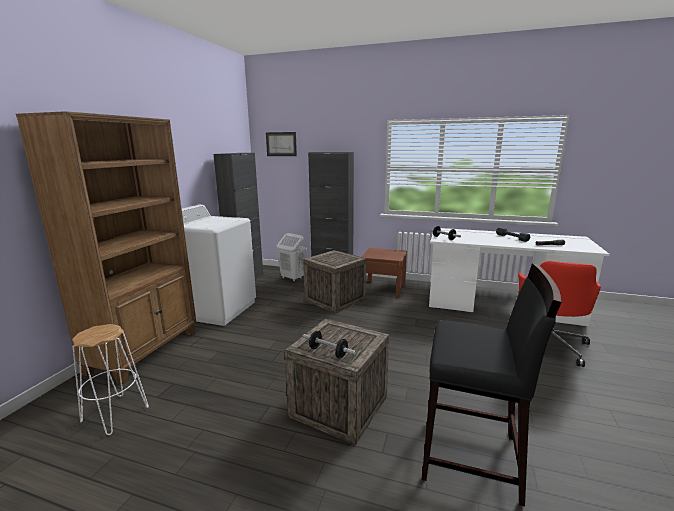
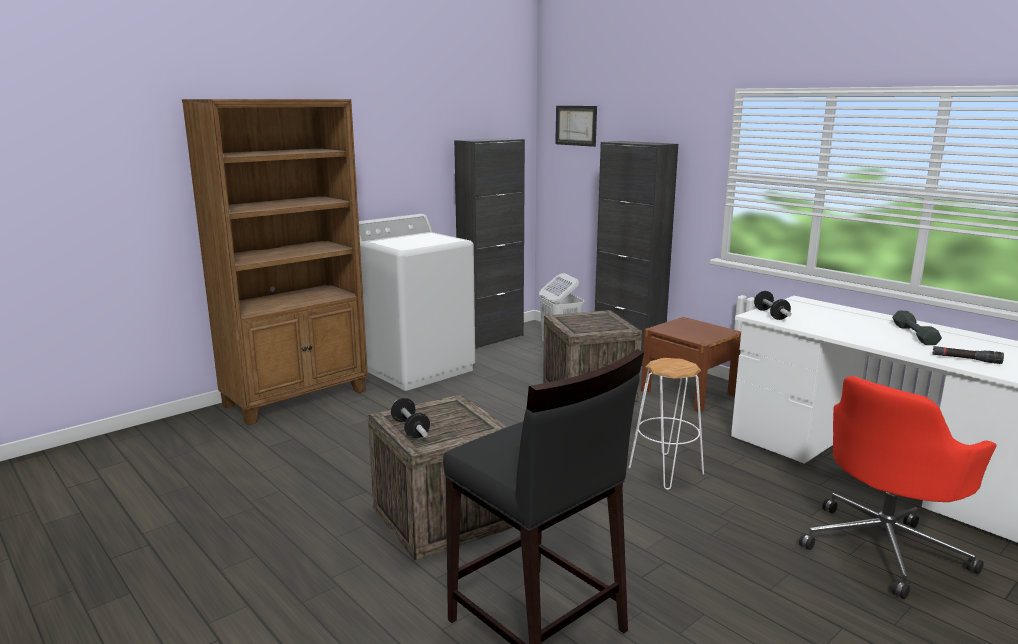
camera: 30 degrees right, 0 degrees up
white stool [72,324,149,435] -> white stool moved to [629,358,704,490]

